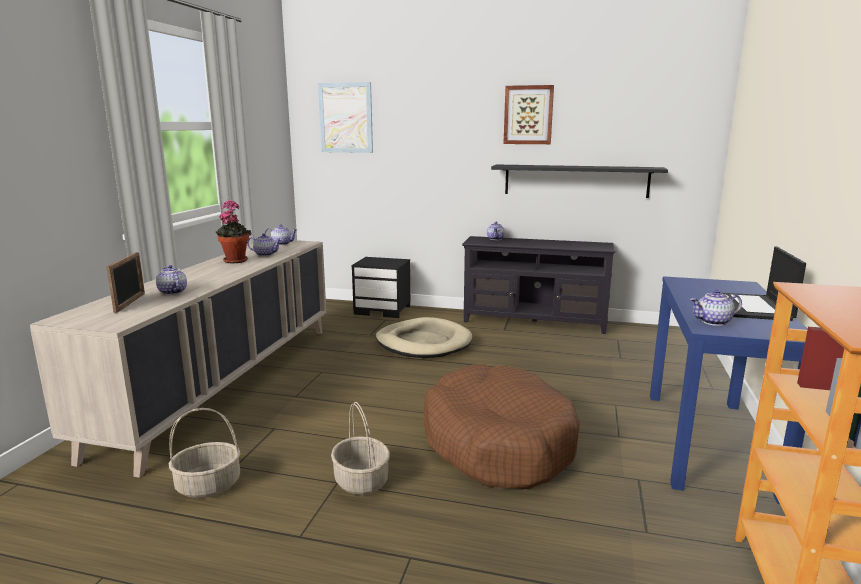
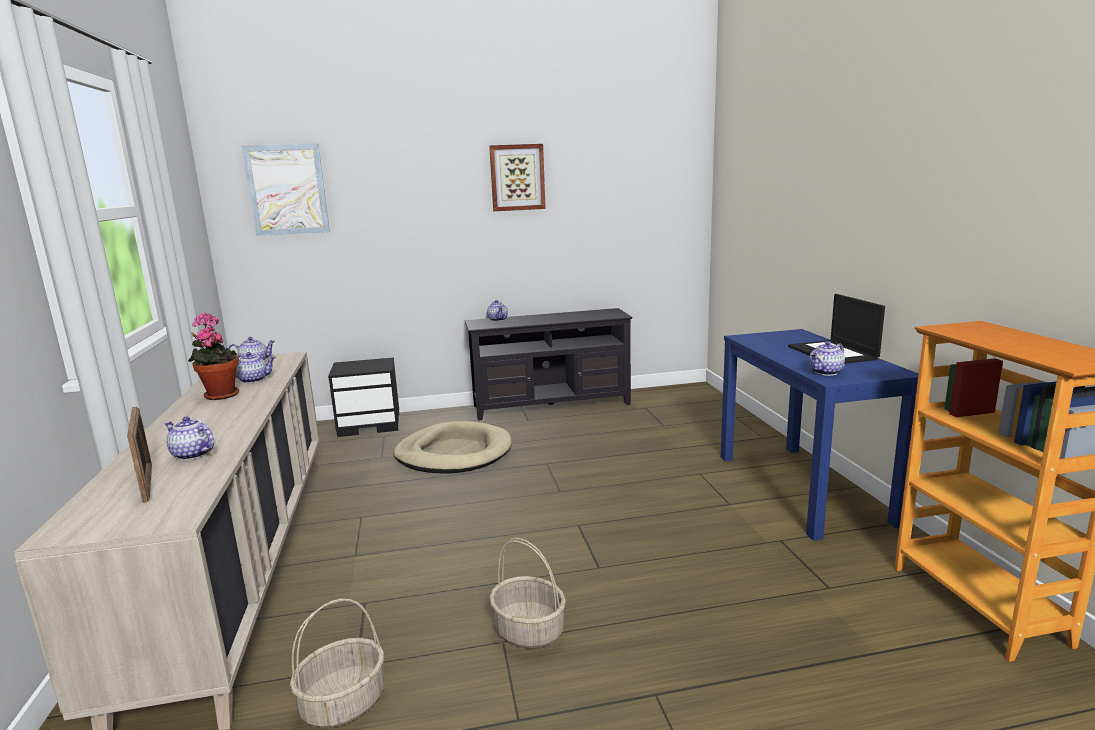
camera: 25 degrees left, 0 degrees up
brown dog bed [423,364,580,489] -> none
black shelf [491,165,668,198] -> none

